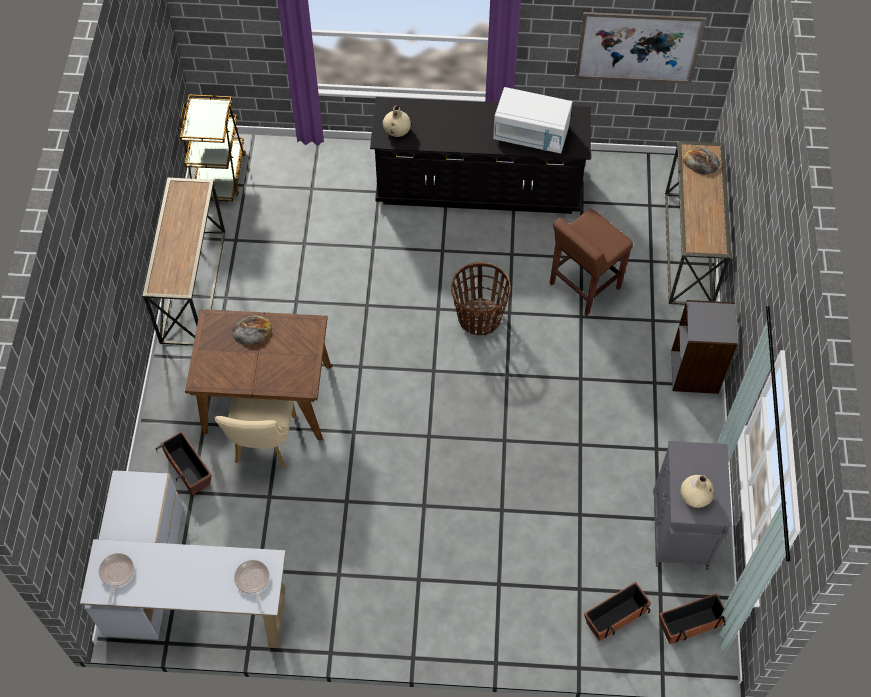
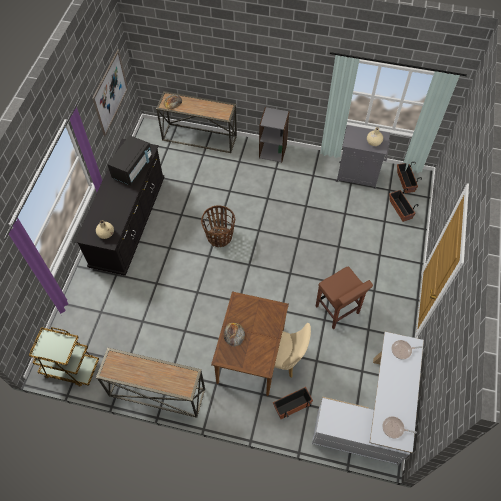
camera: 80 degrees left, 0 degrees up
white microwave [493,87,572,154] -> black microwave [107,135,152,185]
brown stool [550,209,633,316] -> brown stool moved to [316,267,373,329]

